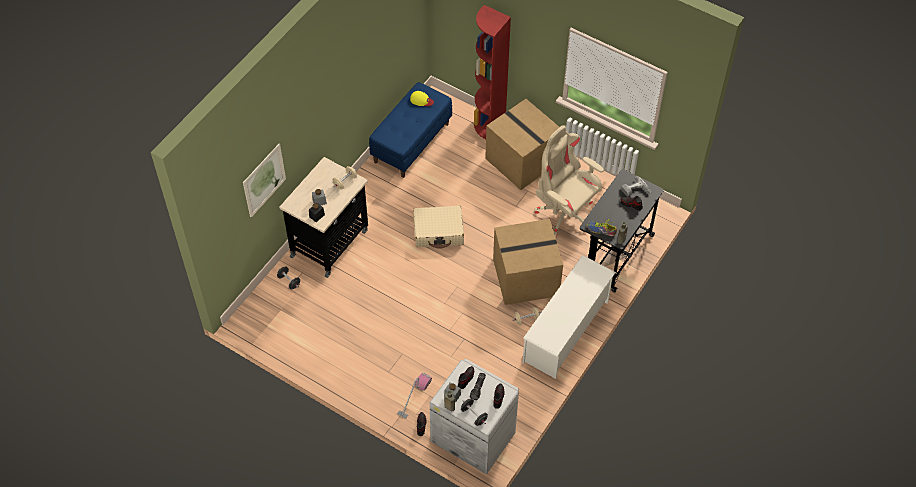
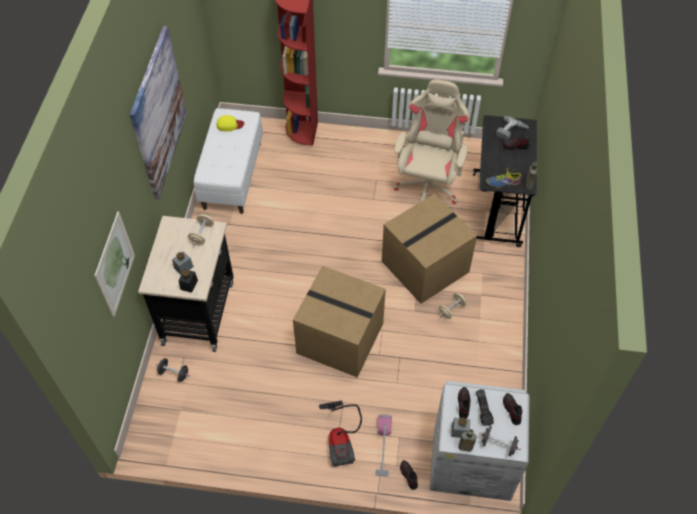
camera: 25 degrees left, 0 degrees up
blue bench [369,82,452,178] -> white bench [194,108,263,214]
beige suitcase [413,206,464,249] -> none
cardboard box [485,99,559,190] -> cardboard box moved to [293,266,386,378]
white shoe rack [523,255,616,379] -> none
beige office chair [534,125,604,238] -> beige office chair turned 90 degrees clockwise [394,79,470,204]
none -> picture [130,26,187,199]
none -> vacuum cleaner [319,400,362,467]

